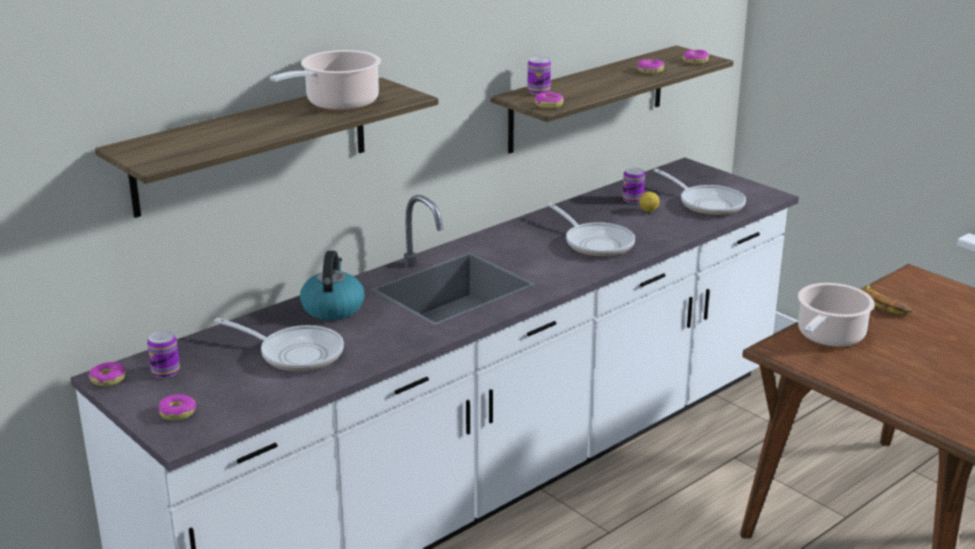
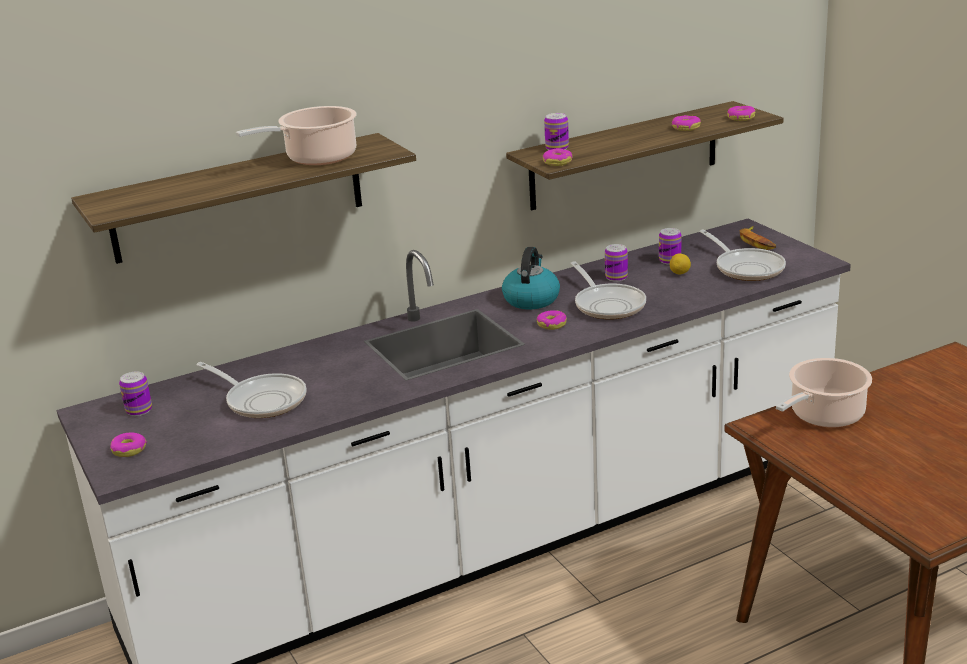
camera: 15 degrees right, 0 degrees up
donut [89,362,126,387] -> donut moved to [537,310,567,330]
kettle [300,251,364,320] -> kettle moved to [502,247,560,309]
banana [862,284,912,315] -> banana moved to [740,226,776,250]
none -> can [605,244,628,281]

